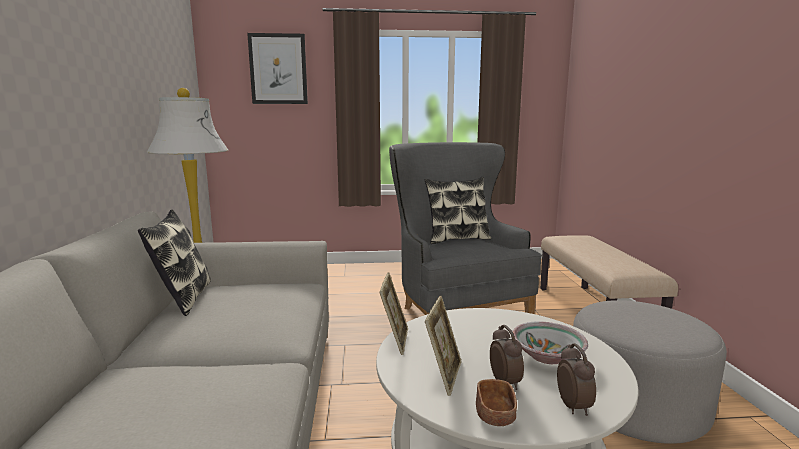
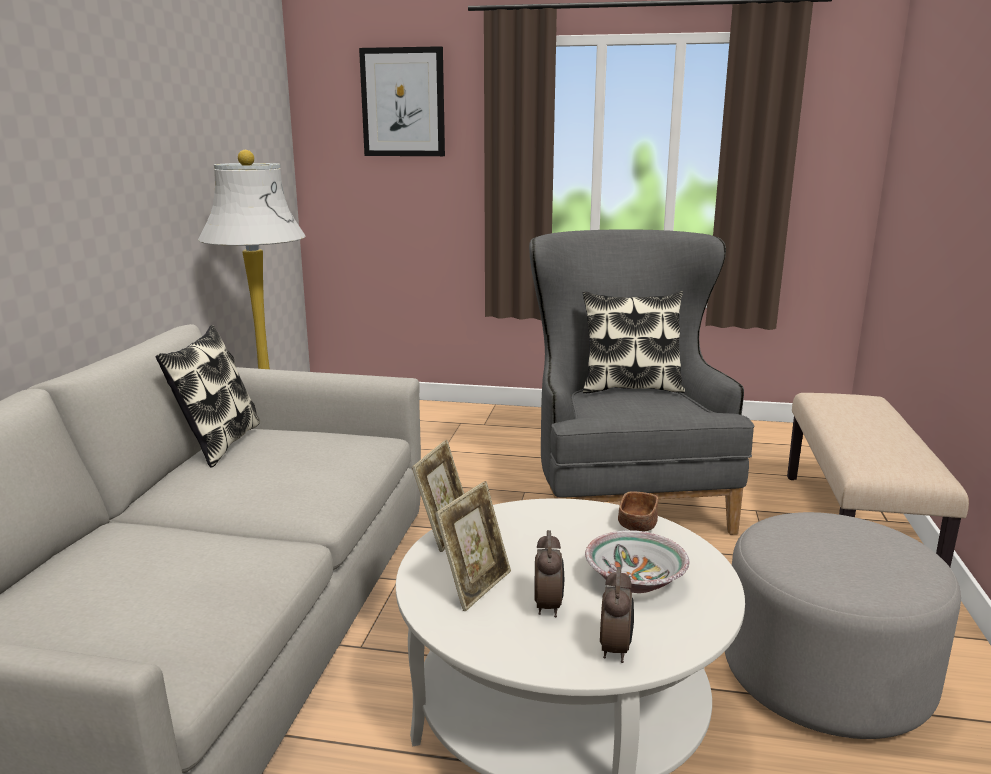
camera: 15 degrees right, 5 degrees up
brown bowl [476,379,517,426] -> brown bowl moved to [618,491,658,532]

